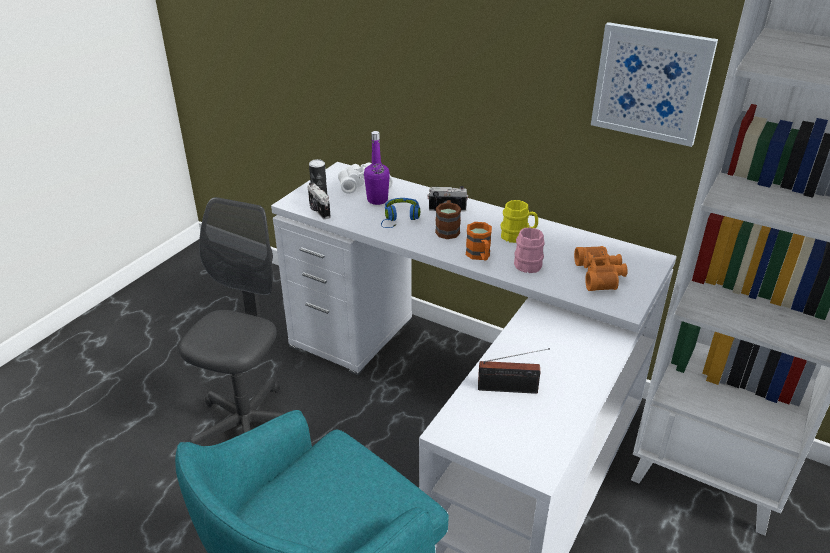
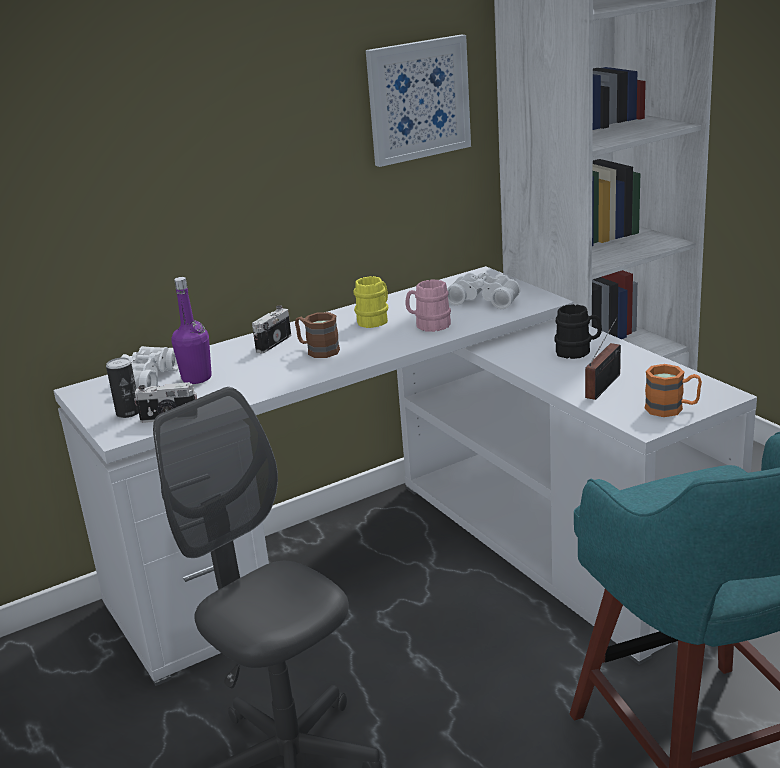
camera: 60 degrees left, 10 degrees down
blue headphones [381,198,420,228] -> none
orange mug [466,222,492,261] -> orange mug moved to [645,364,702,417]
orange binoculars [574,246,628,291] -> white binoculars [447,272,520,309]
none -> black mug [554,304,602,359]

